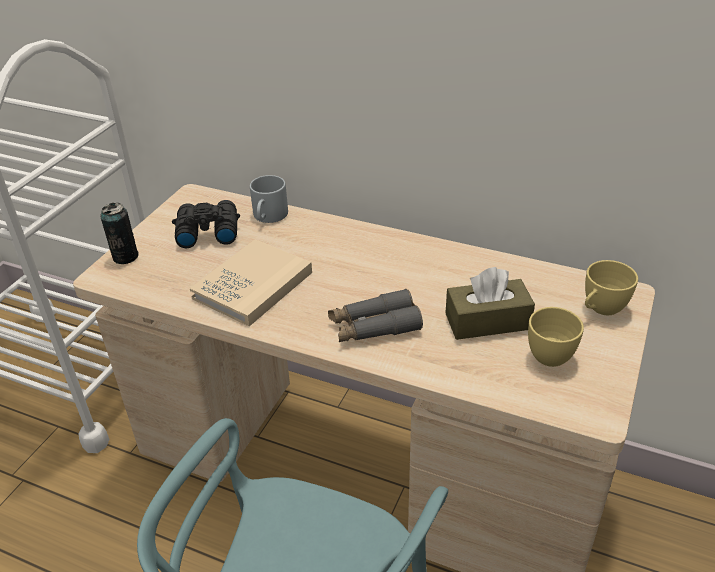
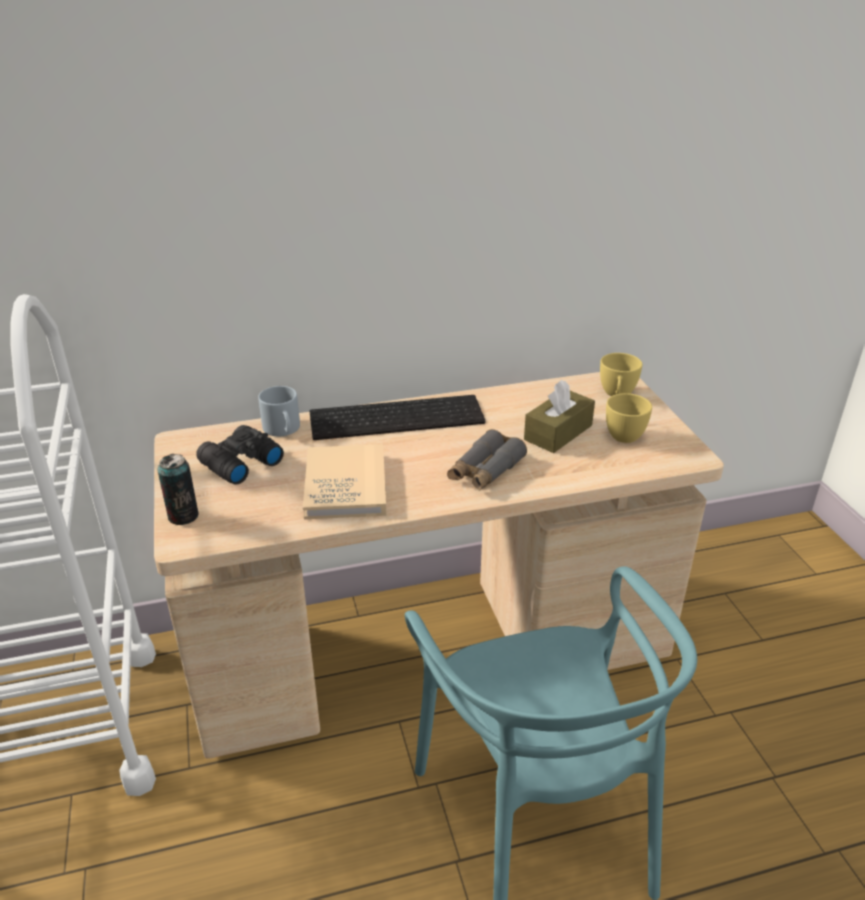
camera: 40 degrees left, 5 degrees down
none -> keyboard [310,395,486,440]

